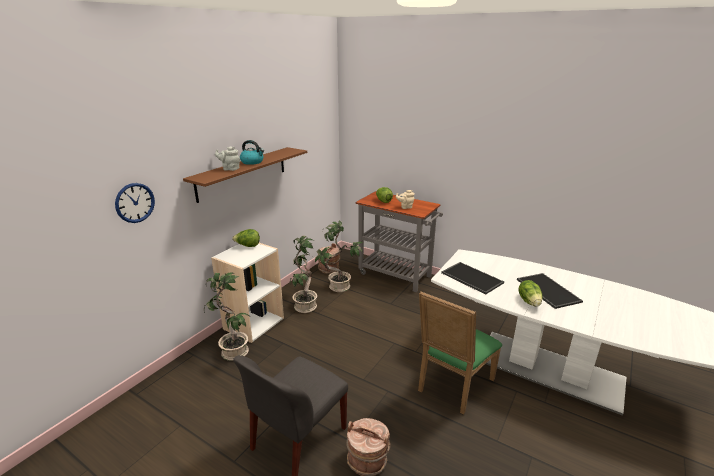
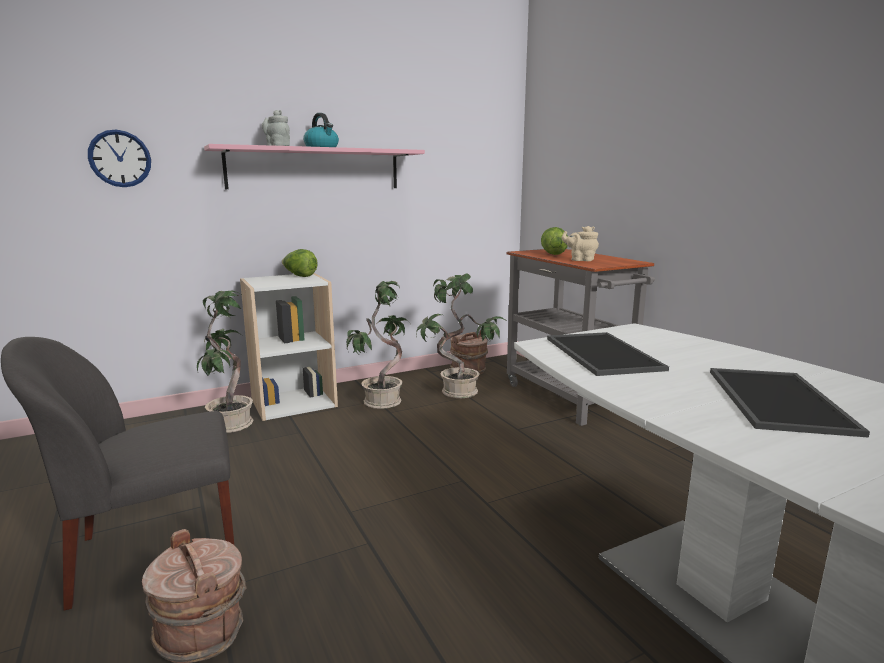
camera: 30 degrees right, 10 degrees down
brown shelf [183,147,307,203] -> pink shelf [204,144,425,189]
green chair [418,291,502,415] -> none
lettuce [519,280,542,307] -> none

